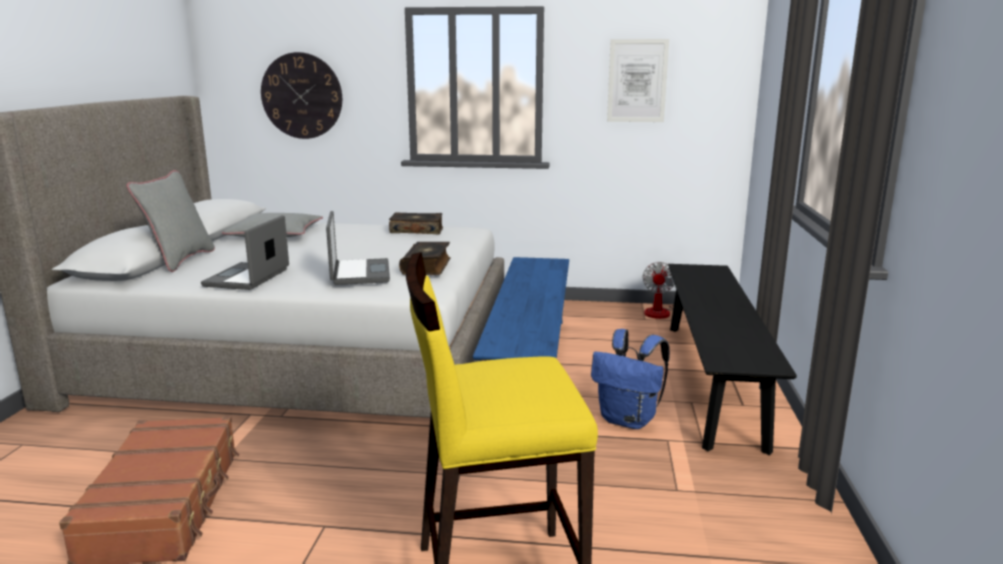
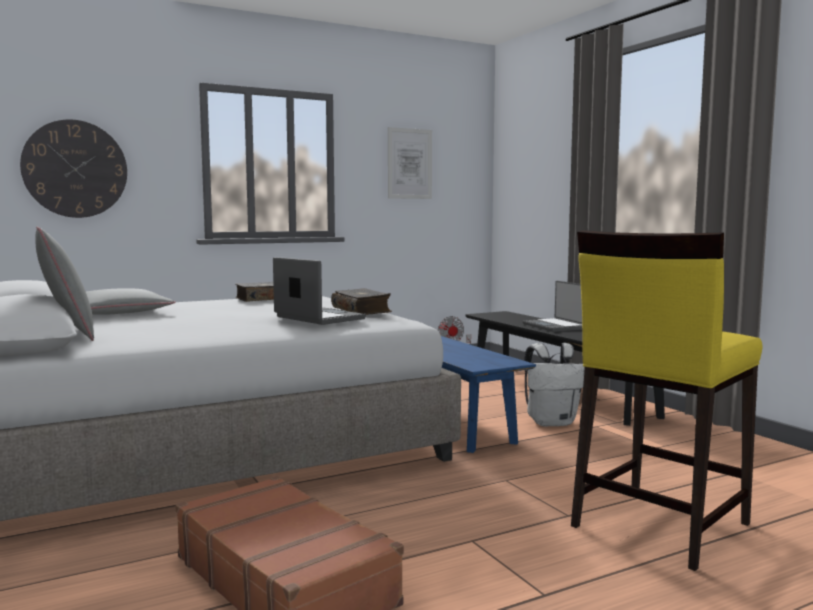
camera: 35 degrees left, 10 degrees down
laptop [201,215,289,290] -> laptop moved to [522,281,582,332]
blue backpack [591,329,670,429] -> white backpack [524,343,584,426]

